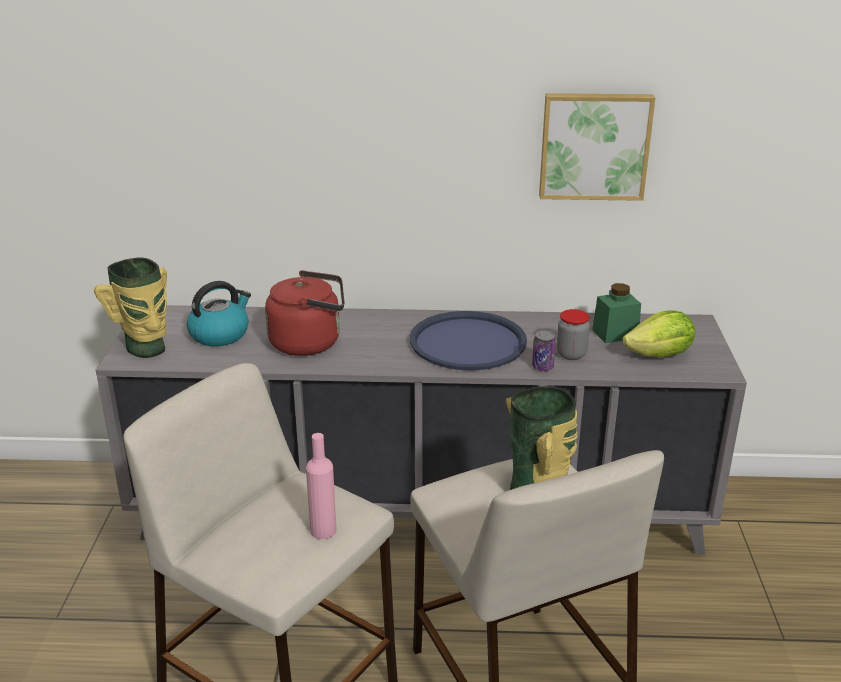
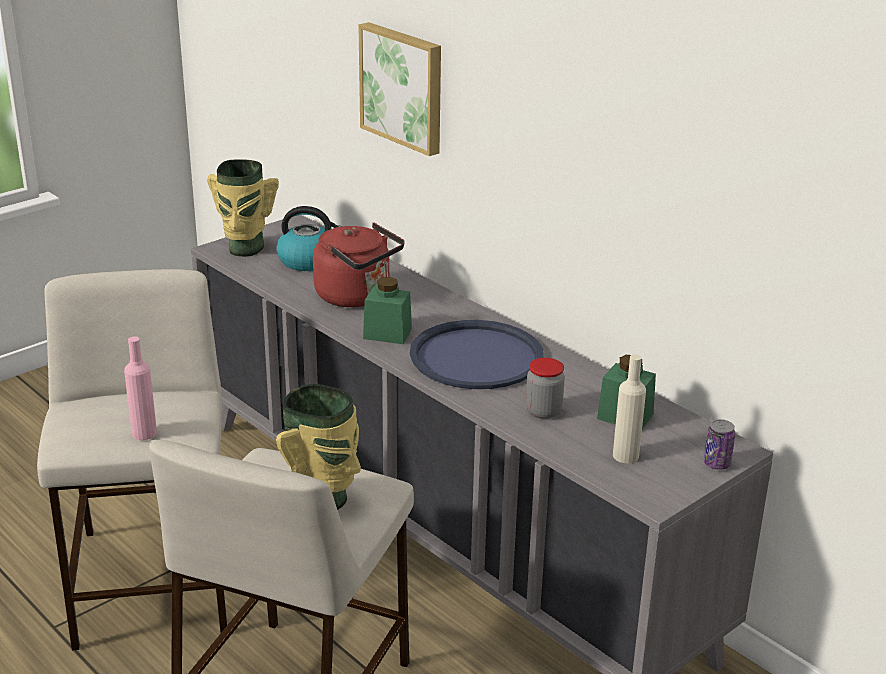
camera: 45 degrees right, 0 degrees up
can [532,331,556,371] -> can moved to [704,419,736,470]
picture [539,93,655,201] -> picture moved to [358,22,441,156]
lettuce [623,310,695,357] -> beige bottle [613,354,646,463]
none -> green jar [363,277,412,344]

